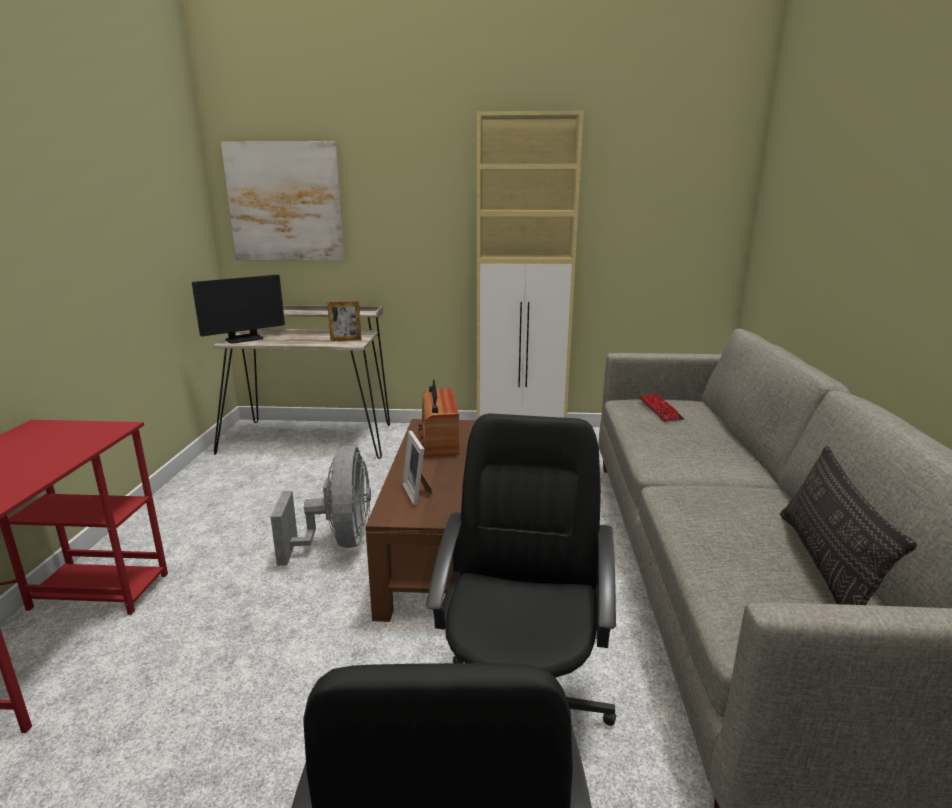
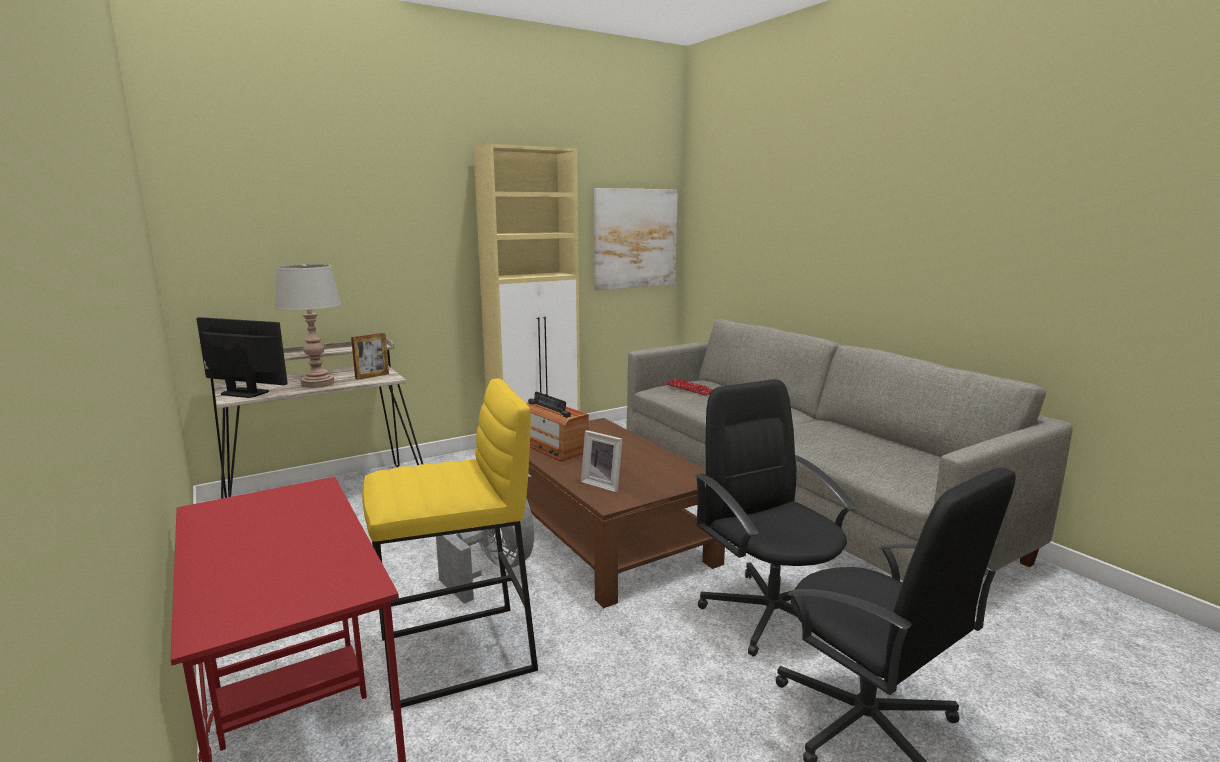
camera: 35 degrees left, 5 degrees down
monitor [192,275,285,343] -> monitor turned 90 degrees counterclockwise [197,317,288,398]
picture [221,141,344,261] -> picture moved to [594,188,678,290]
pillow [780,445,917,605] -> none
none -> grey table lamp [275,264,342,388]
none -> yellow stool [362,378,538,710]

